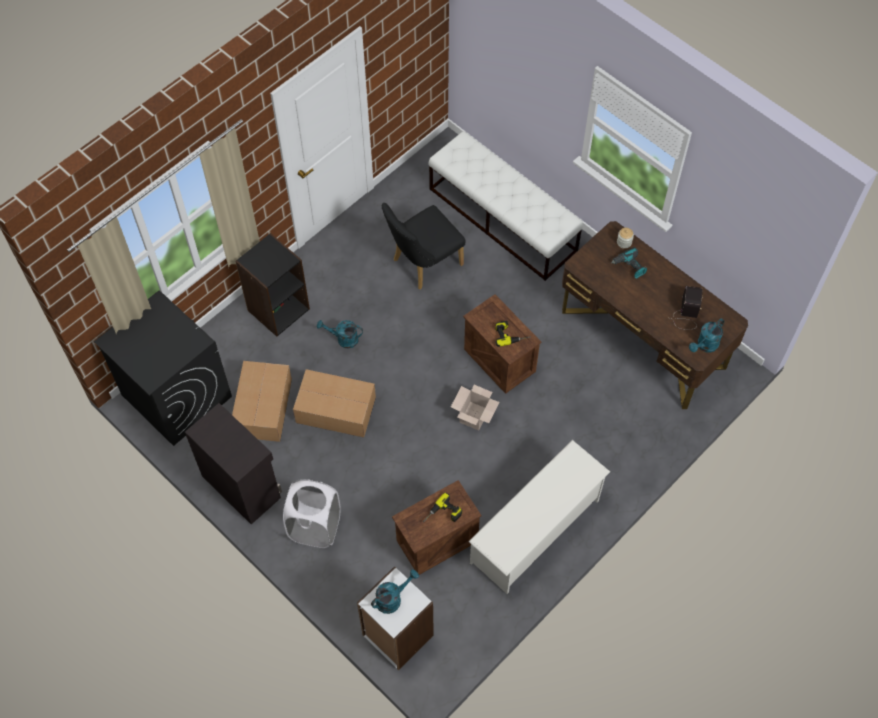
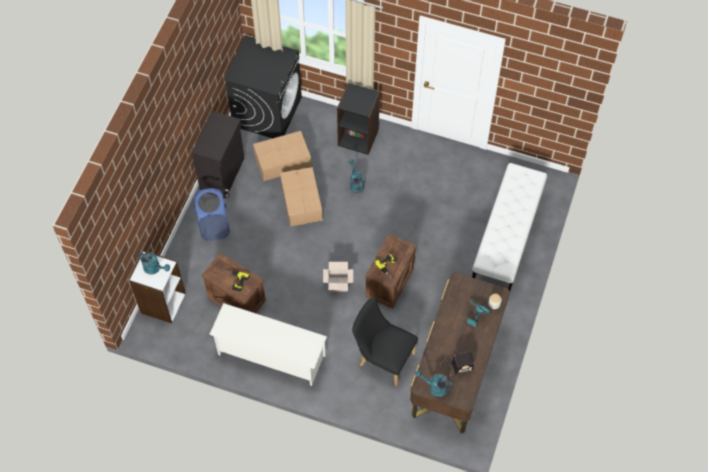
camera: 65 degrees right, 0 degrees up
white laundry basket [283,479,341,548] -> blue laundry basket [193,188,230,241]
black chair [381,203,466,290] -> black chair moved to [352,297,418,386]

